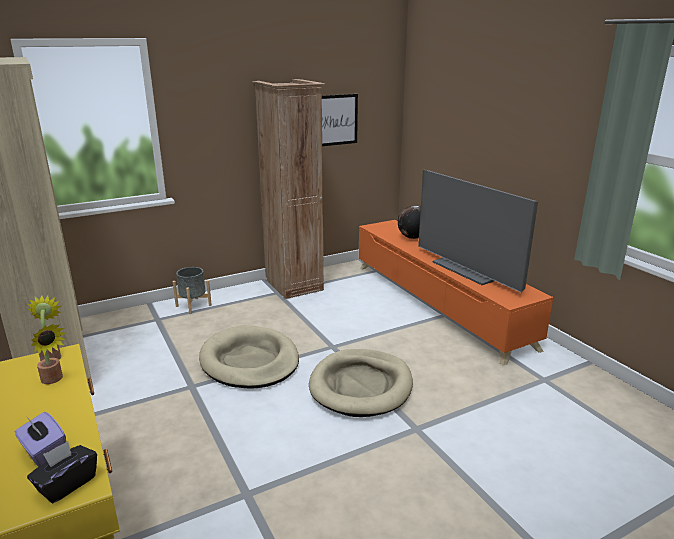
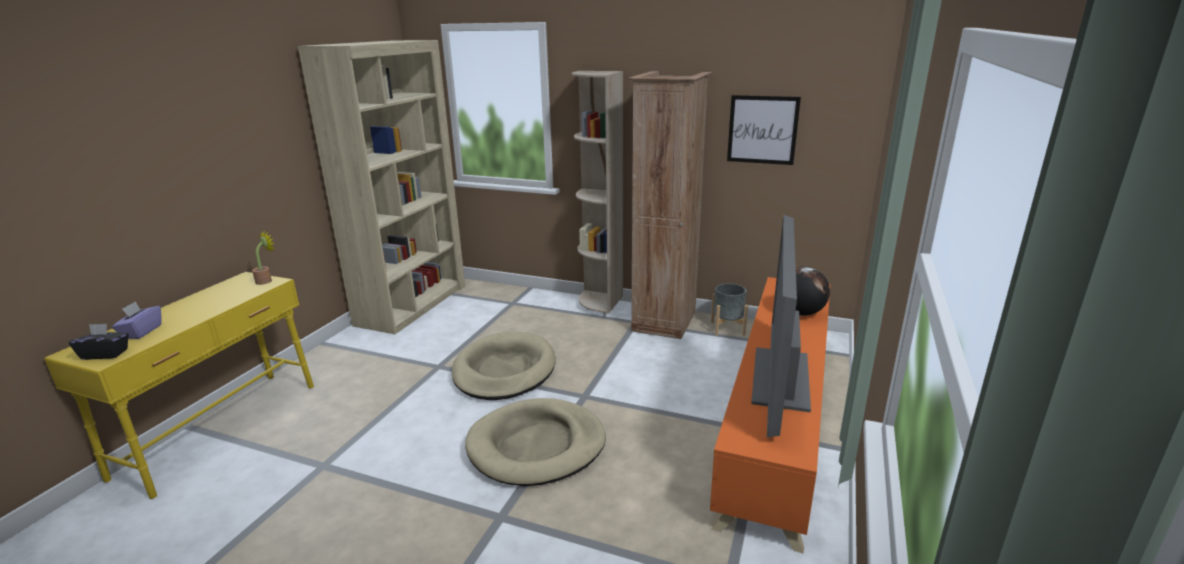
camera: 50 degrees right, 0 degrees up
potted plant [31,324,67,384] -> none
grey planter [173,267,212,314] -> grey planter moved to [711,283,748,336]
none -> beige bookcase [572,71,623,316]

